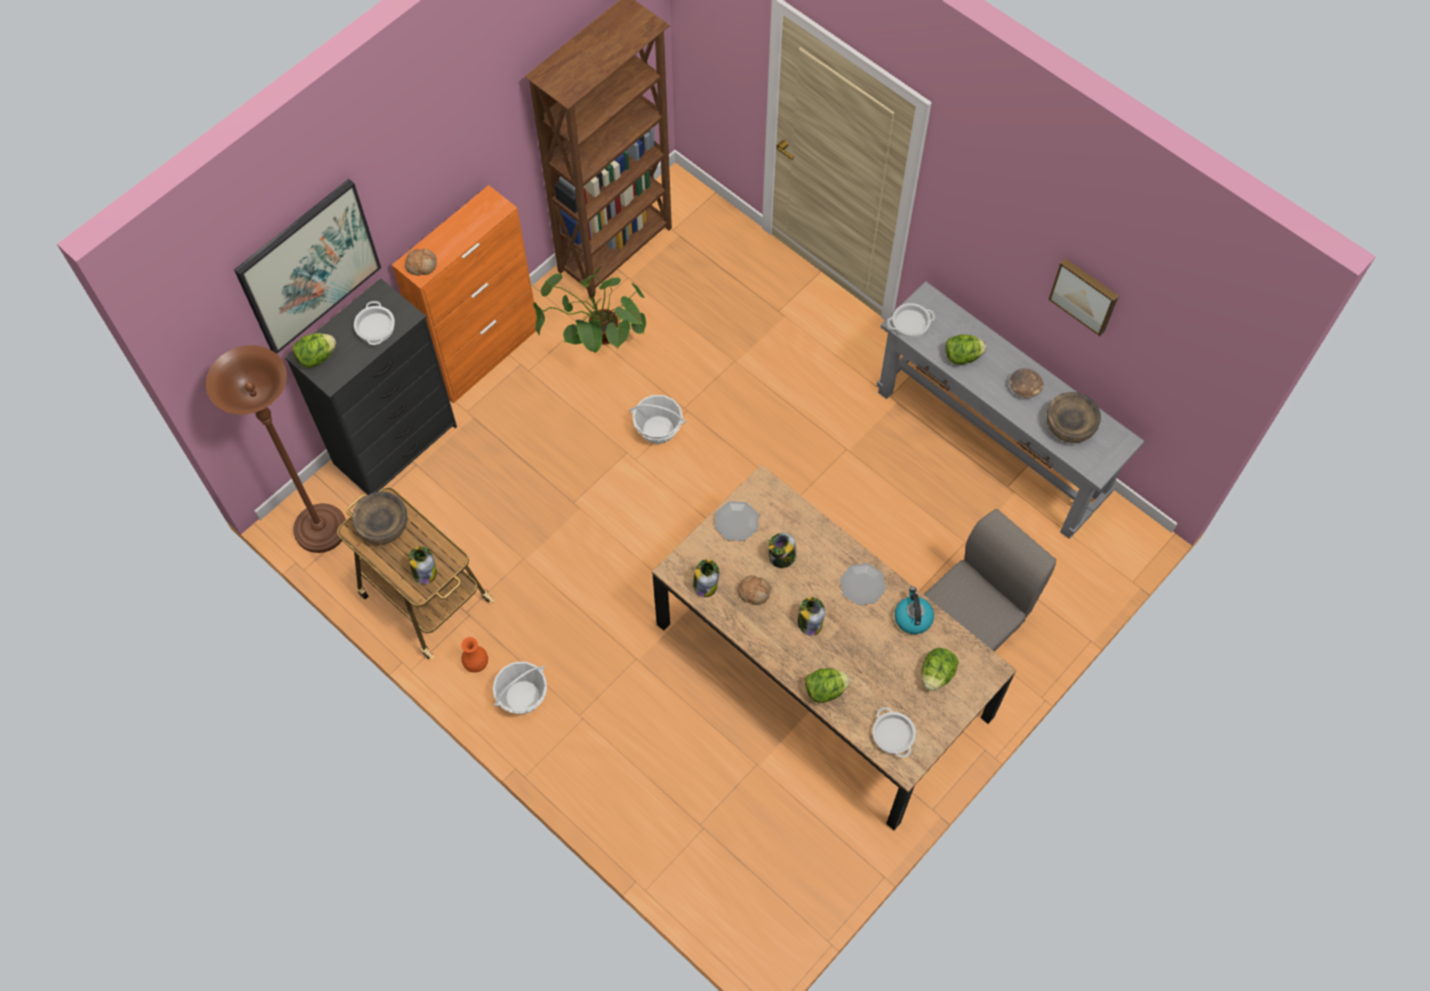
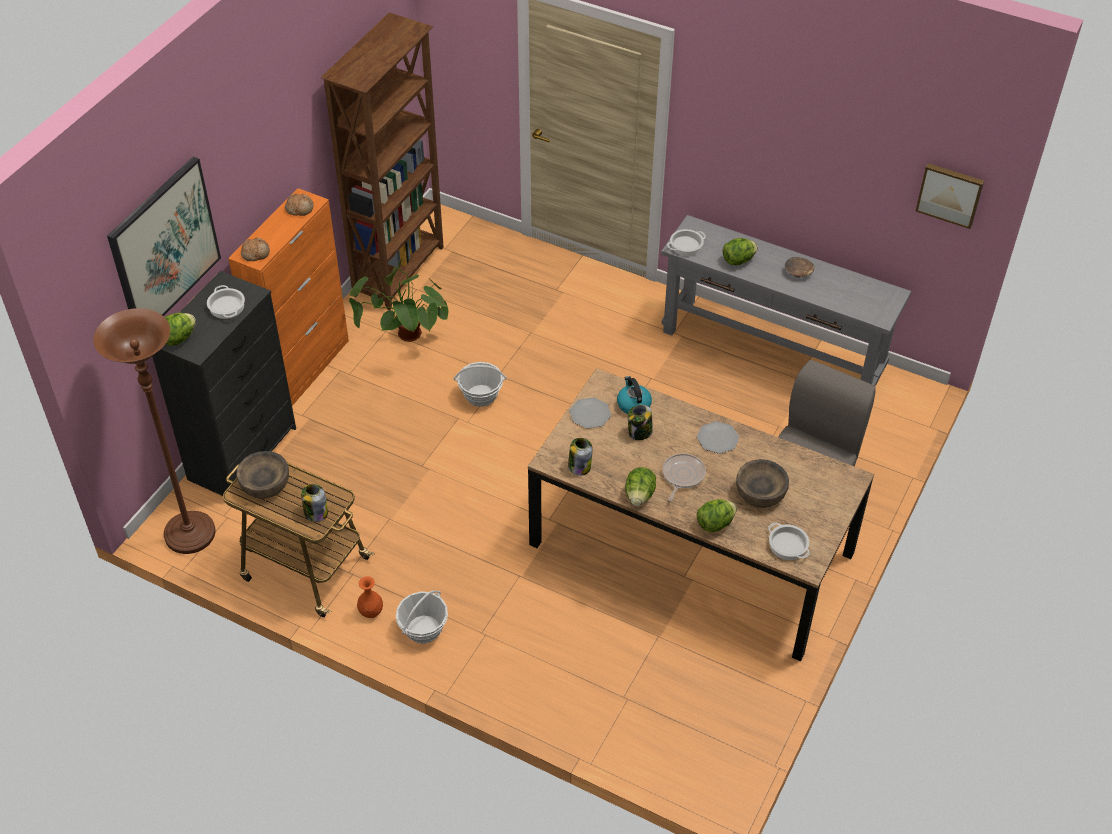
camera: 15 degrees left, 15 degrees down
bread [737,575,771,605] -> bread moved to [285,194,313,216]
jar [798,597,825,636] -> frying pan [662,453,706,501]
kettle [895,587,934,634] -> kettle moved to [617,376,652,414]
lettuce [922,648,959,691] -> lettuce moved to [625,467,656,506]
brown bowl [1047,392,1101,443] -> brown bowl moved to [736,459,789,508]
picture [1048,258,1119,336] -> picture moved to [915,163,984,229]

